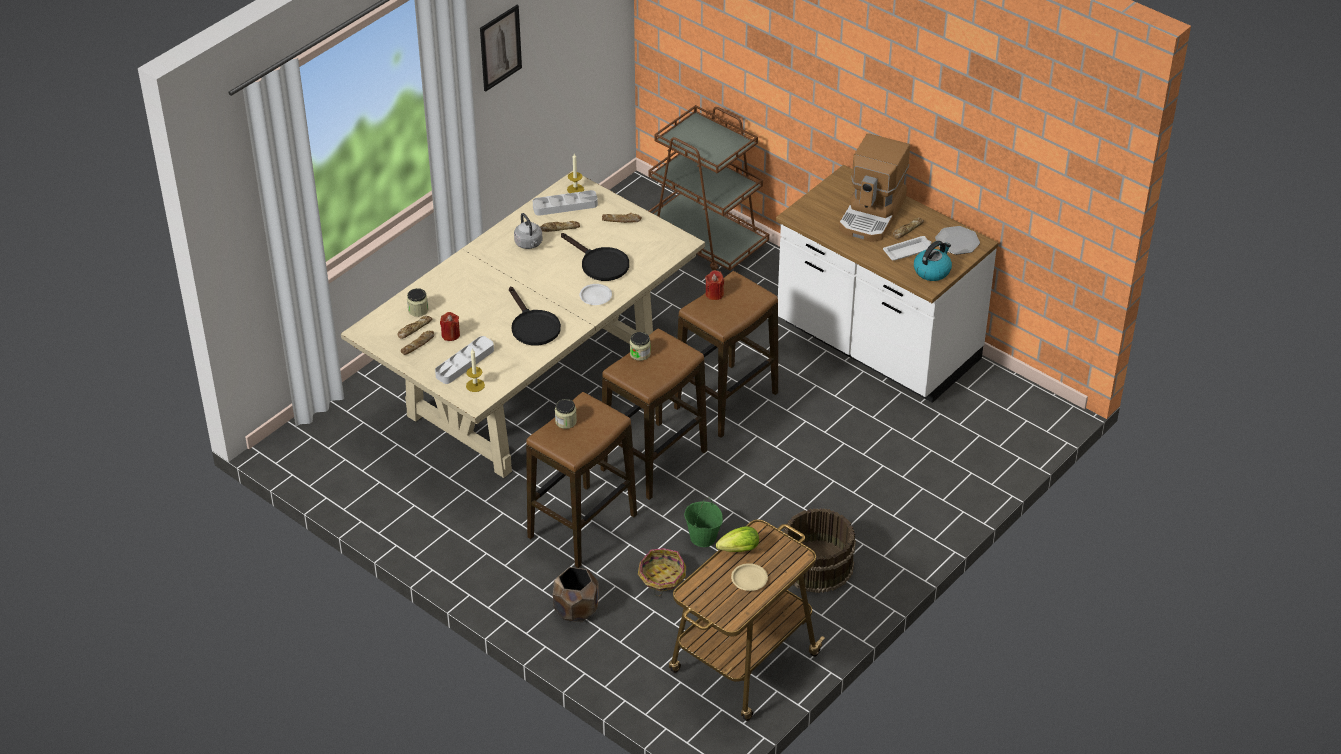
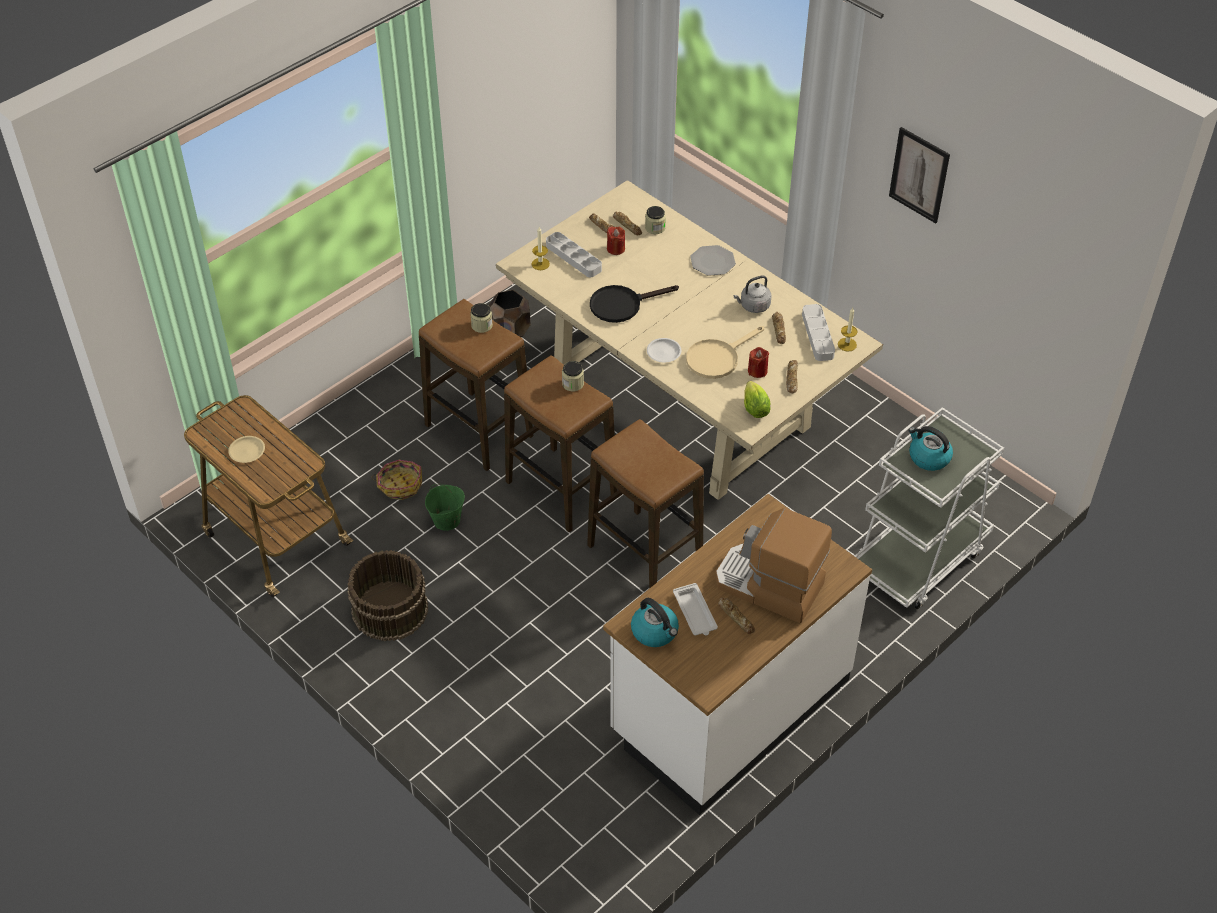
camera: 95 degrees right, 5 degrees up
brown planter [553,567,599,622] -> brown planter moved to [489,290,531,337]
black frying pan [561,233,629,281] -> beige frying pan [686,326,764,379]
brown cart [649,105,769,271] -> white cart [855,407,1004,609]
red candle [705,270,724,300] -> red candle moved to [748,347,769,378]
lettuce [716,526,759,552] -> lettuce moved to [744,381,771,418]
plate [935,226,980,255] -> plate moved to [690,245,736,276]
none -> kettle [909,426,953,471]

